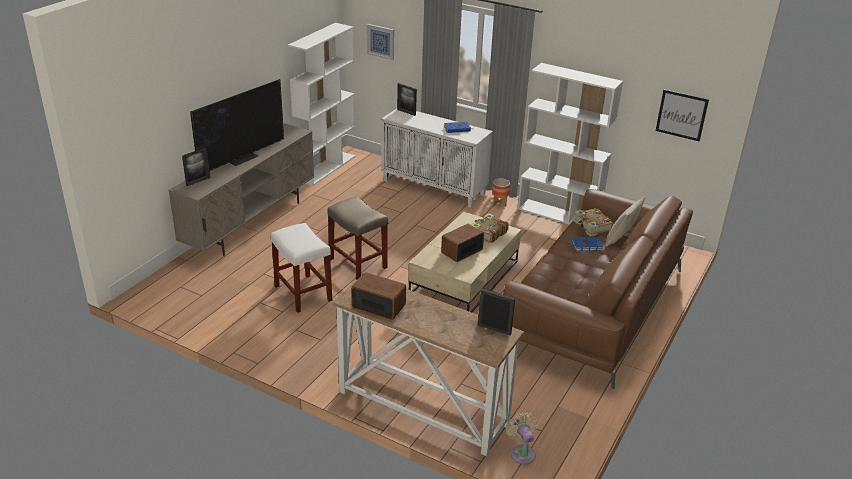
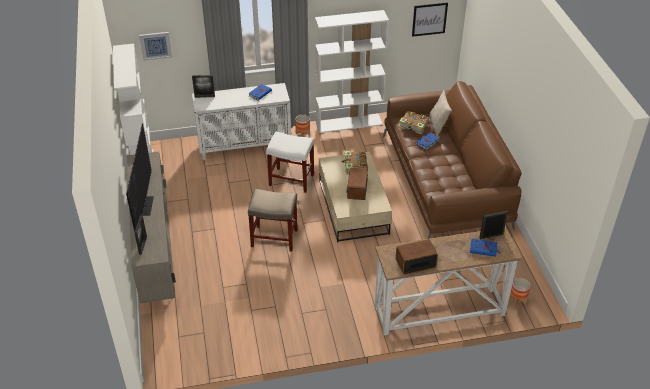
camera: 40 degrees left, 10 degrees up
white stool [271,223,332,313] -> white stool moved to [266,132,314,193]
beige fan [506,412,538,464] -> planter [509,278,530,307]
none -> blue book [470,239,501,257]

